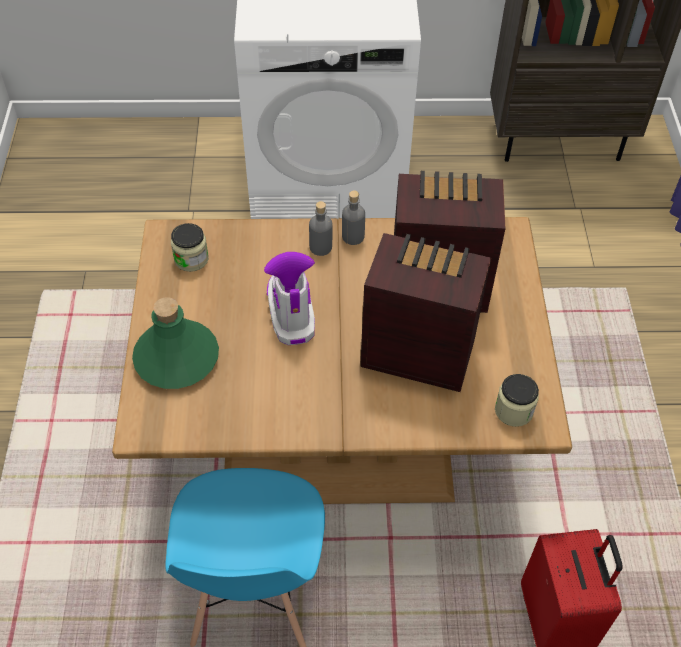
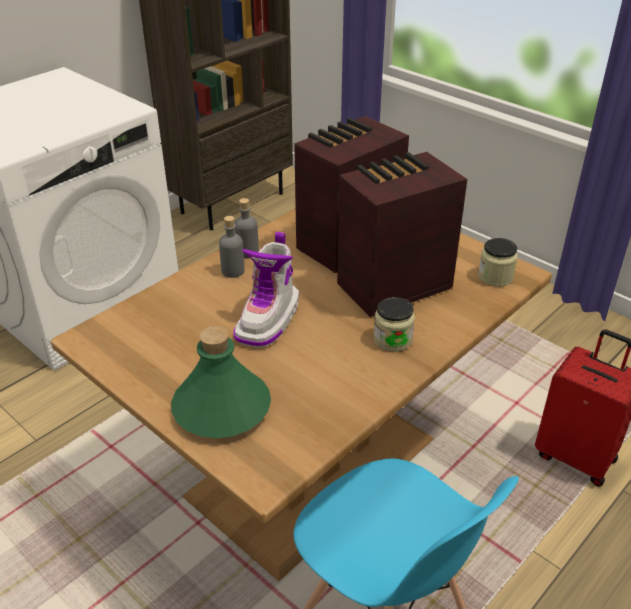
camera: 45 degrees left, 15 degrees down
jar [171,223,209,272] -> jar moved to [374,297,415,352]
boot [264,252,315,345] -> boot turned 105 degrees counterclockwise [233,232,299,348]

